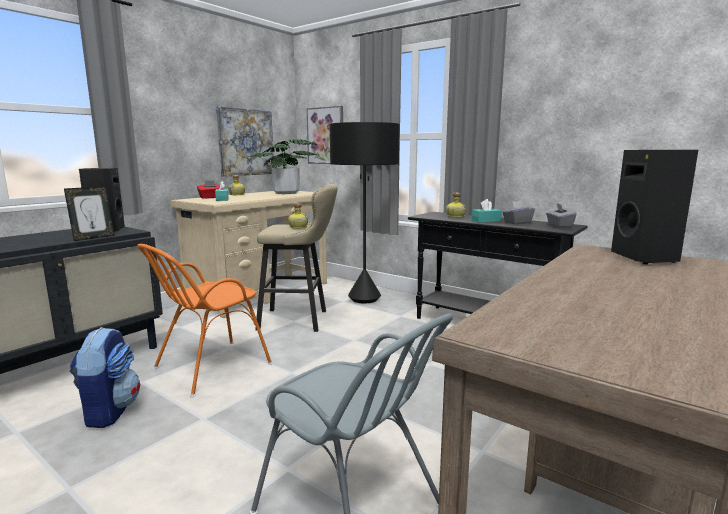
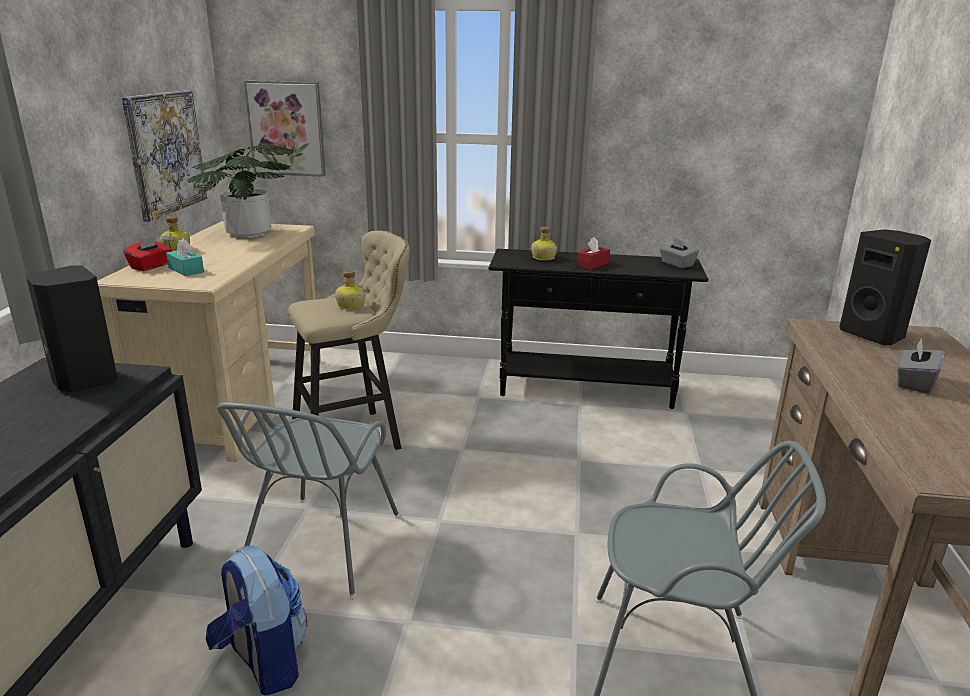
camera: 30 degrees left, 10 degrees up
picture frame [64,186,115,241] -> none
orange chair [137,244,273,397] -> grey chair [217,402,400,600]
black floor lamp [330,122,400,304] -> none
turquoise tissue box [472,199,502,223] -> red tissue box [576,237,610,270]
grey tissue box [502,201,535,224] -> grey tissue box moved to [897,338,945,394]

